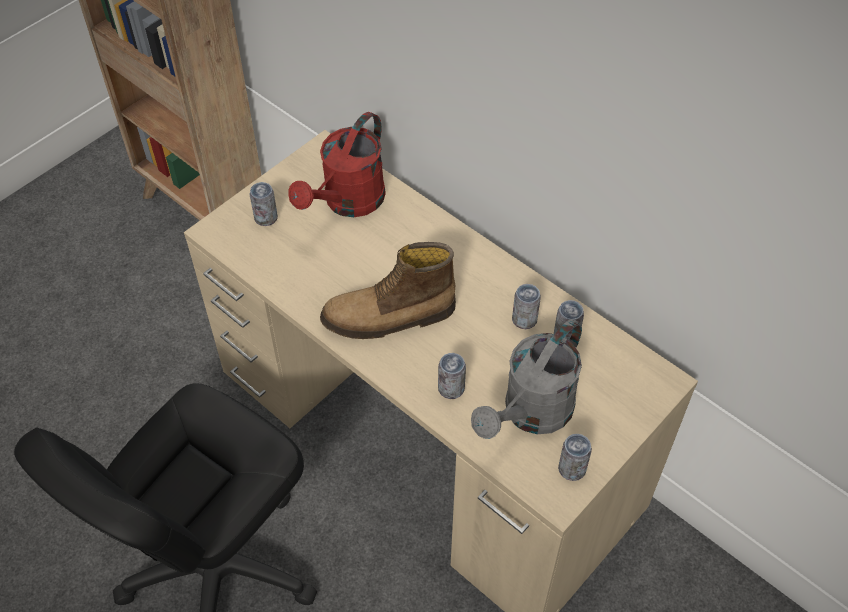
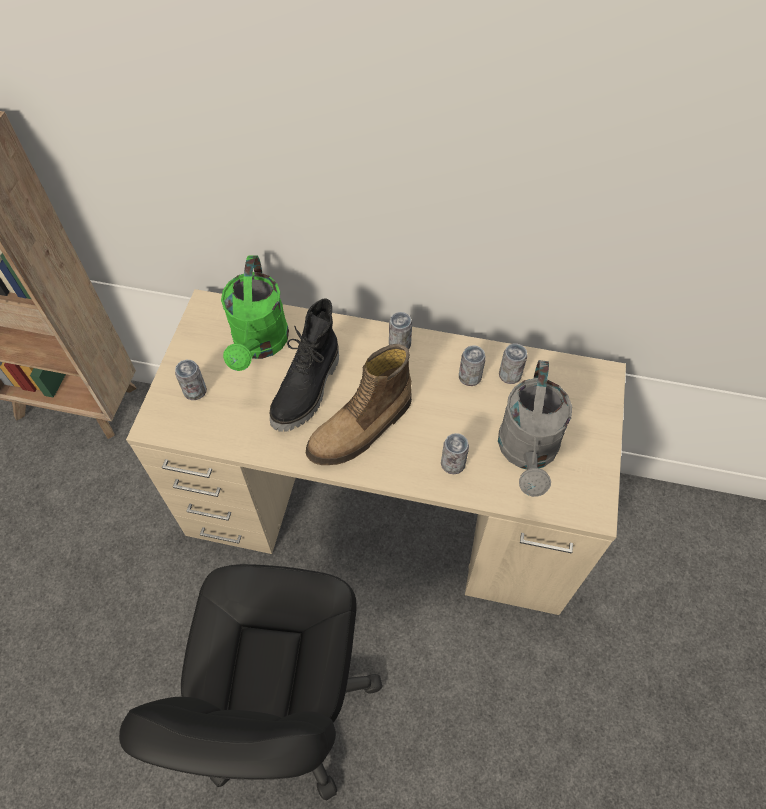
camera: 30 degrees left, 5 degrees up
red watering can [288,112,386,217] -> green watering can [221,255,289,371]
can [558,434,592,481] -> can moved to [389,312,412,350]
none -> black boot [270,298,339,432]

